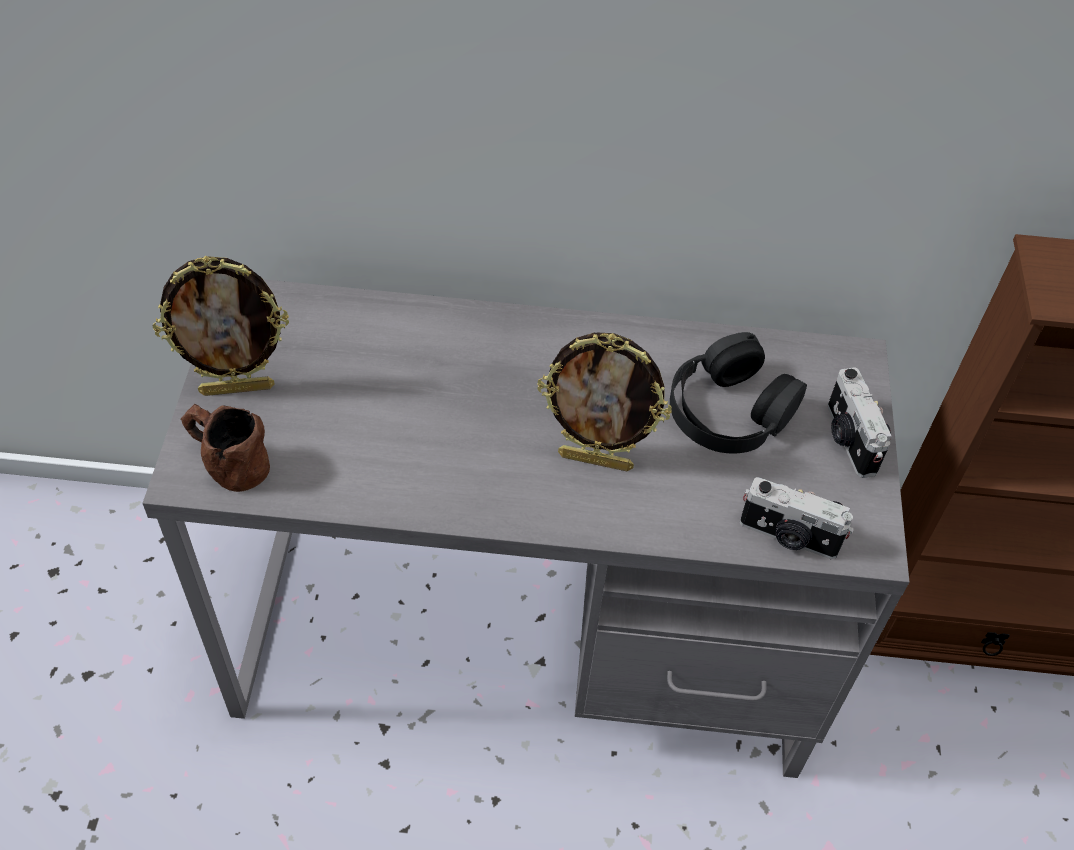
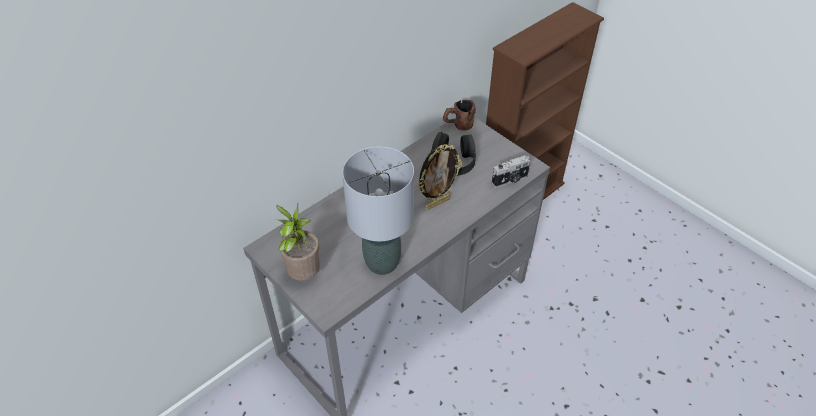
camera: 45 degrees left, 5 degrees down
picture frame [153,256,289,396] -> potted plant [276,204,320,281]
brown mug [180,404,270,492] -> brown mug moved to [443,100,476,131]
camera [827,367,892,478] -> none
none -> grey table lamp [342,146,414,275]

